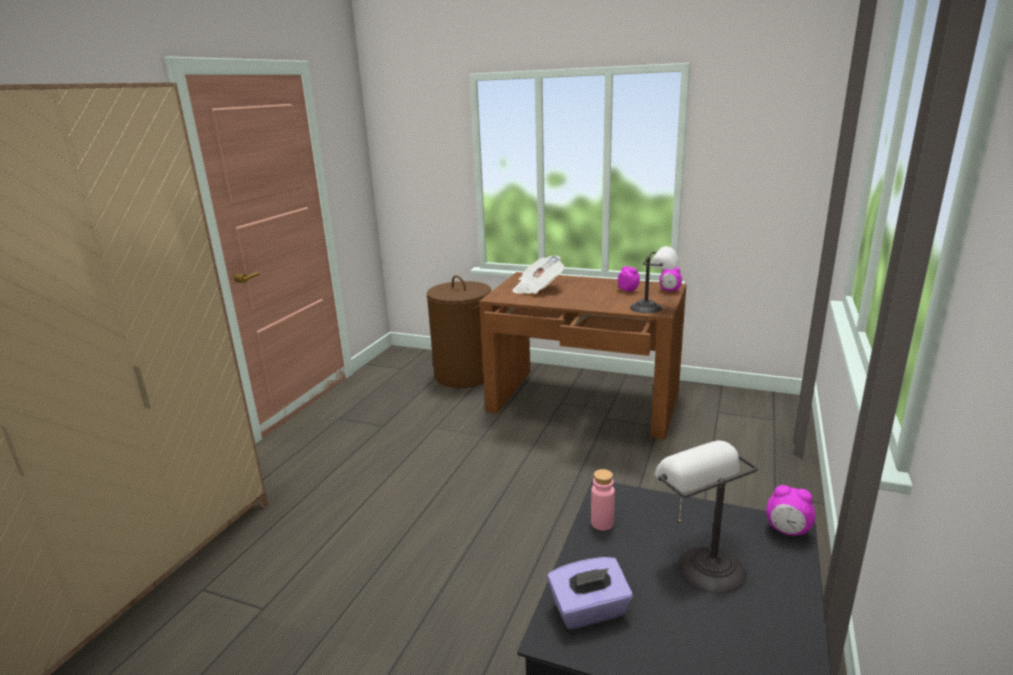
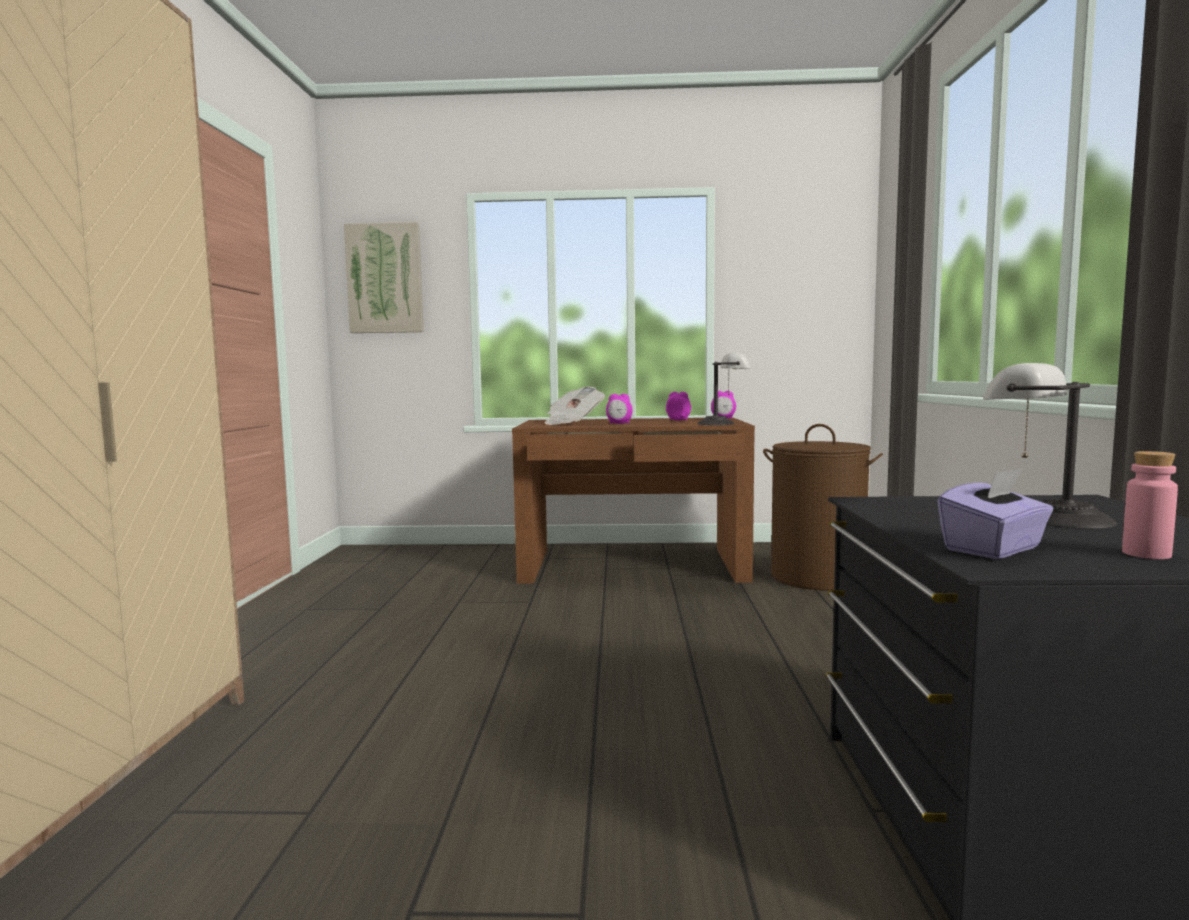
camera: 20 degrees left, 15 degrees down
brown laundry basket [427,275,491,388] -> brown laundry basket moved to [763,424,883,591]
pink bottle [591,469,615,531] -> pink bottle moved to [1122,451,1178,559]
alarm clock [766,485,815,536] -> alarm clock moved to [606,394,633,424]
none -> picture [344,222,424,333]

